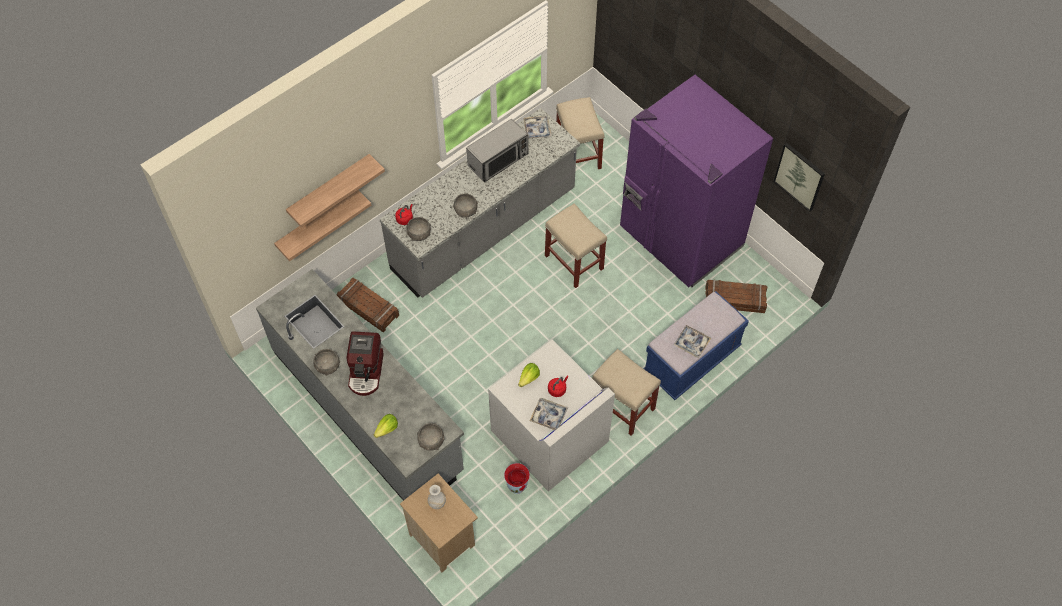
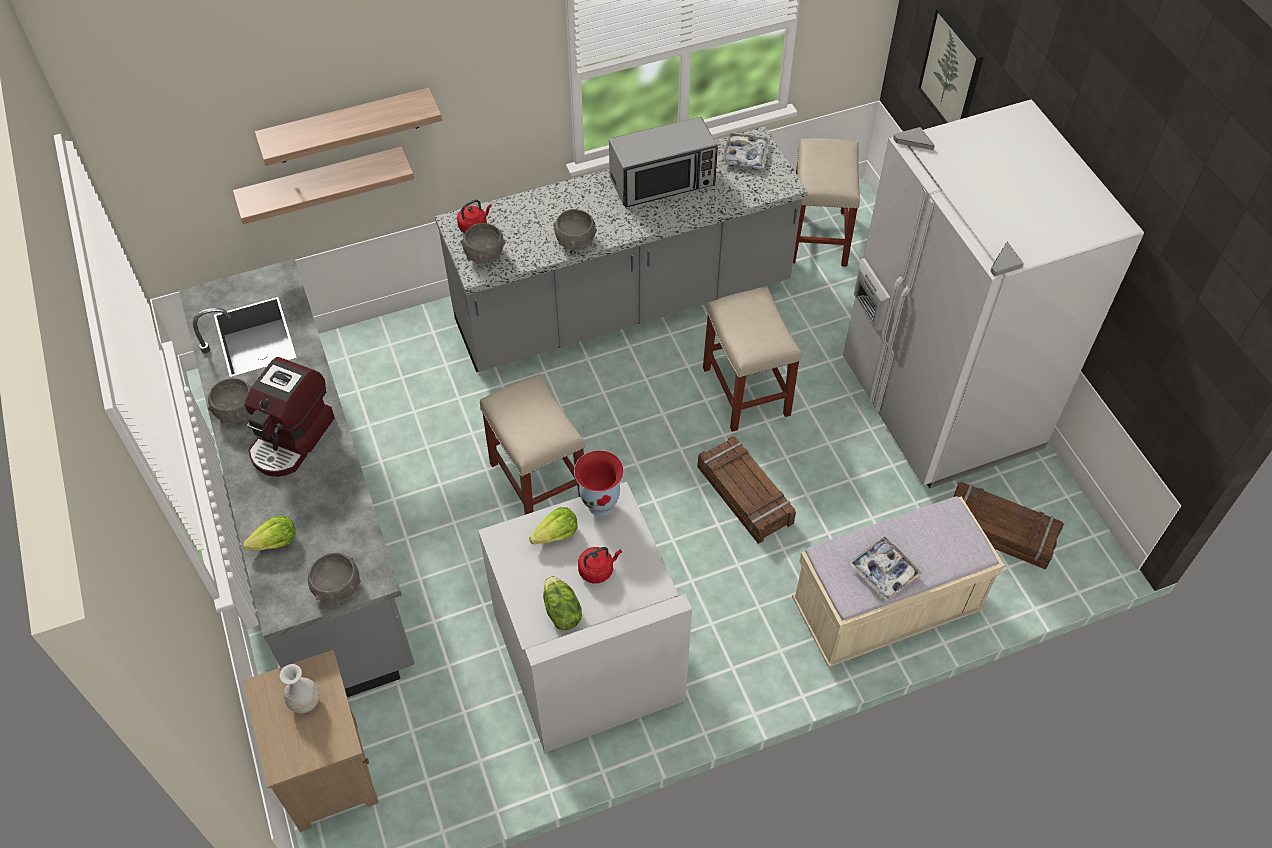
camera: 20 degrees right, 5 degrees down
crate [336,278,399,332] -> crate moved to [697,436,796,544]
vase [504,463,530,494] -> vase moved to [574,450,624,516]
tray [529,398,568,430] -> lettuce [543,576,582,630]
beige stool [592,349,661,436] -> beige stool moved to [480,374,585,515]
purple fridge [620,75,773,287] -> white fridge [843,100,1144,489]
blue bench [643,291,749,400] -> beige bench [792,496,1005,667]
picture [774,143,825,212] -> picture moved to [918,7,984,123]

